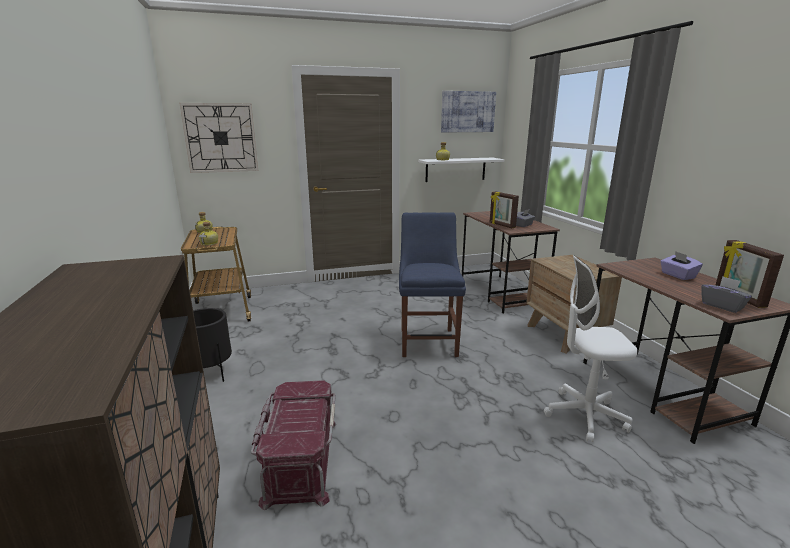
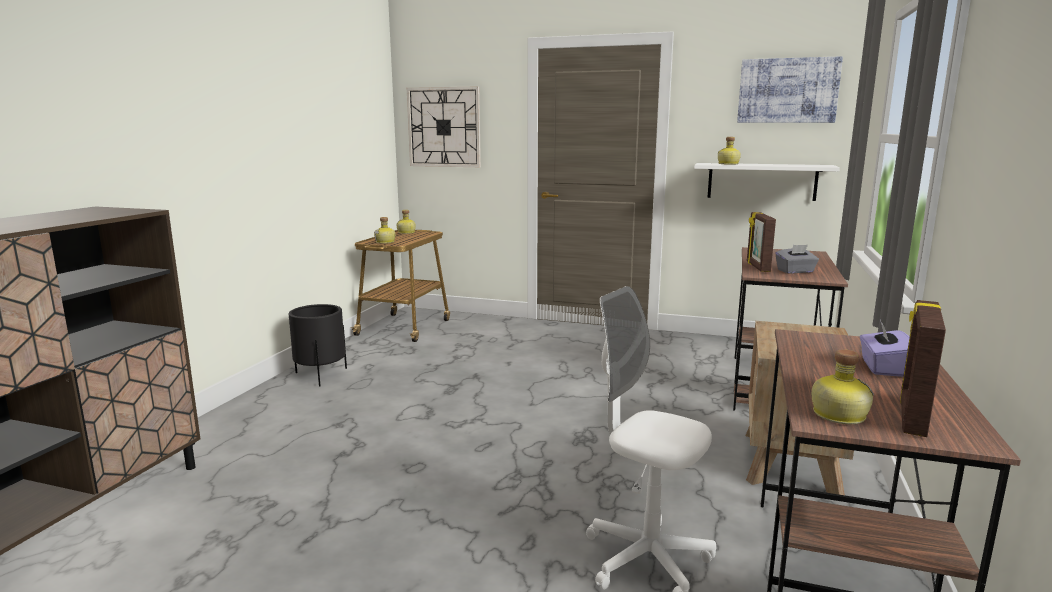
camera: 35 degrees right, 5 degrees down
red storage box [251,380,336,510] -> none
blue chair [399,213,466,357] -> none
grey tissue box [701,276,752,313] -> bottle [811,349,874,424]

